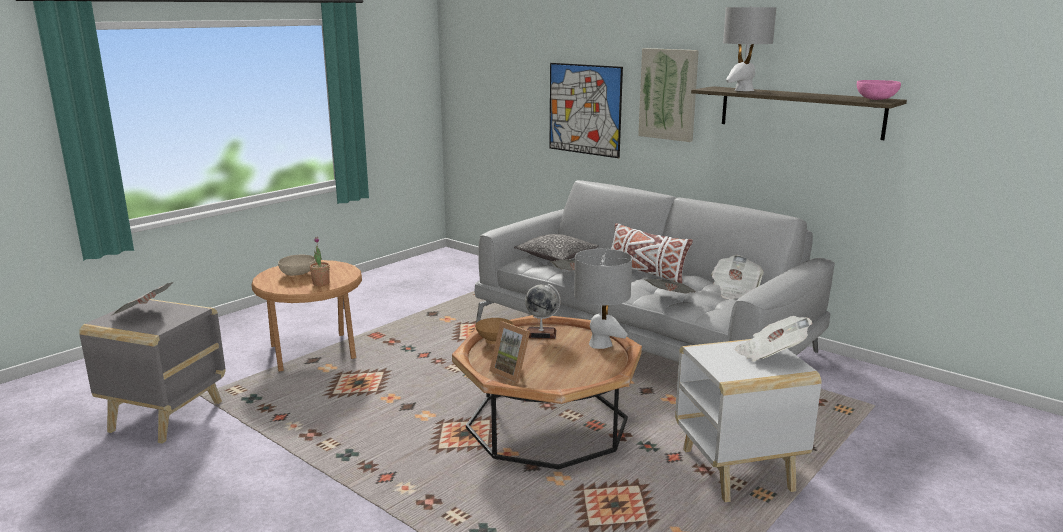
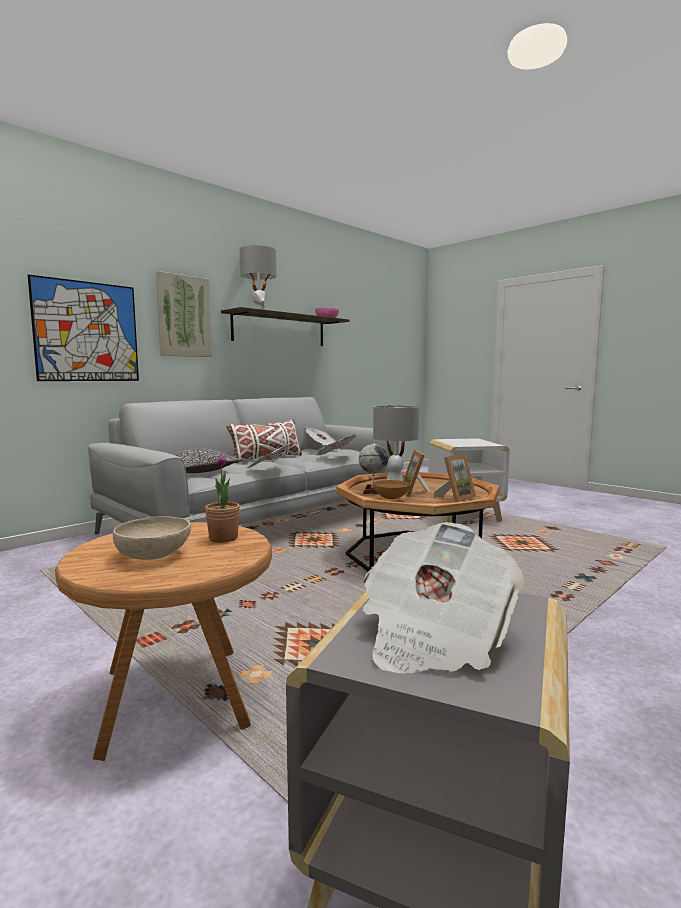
camera: 85 degrees left, 10 degrees down
newspaper [735,316,813,362] -> none
none -> picture frame [403,450,430,497]

